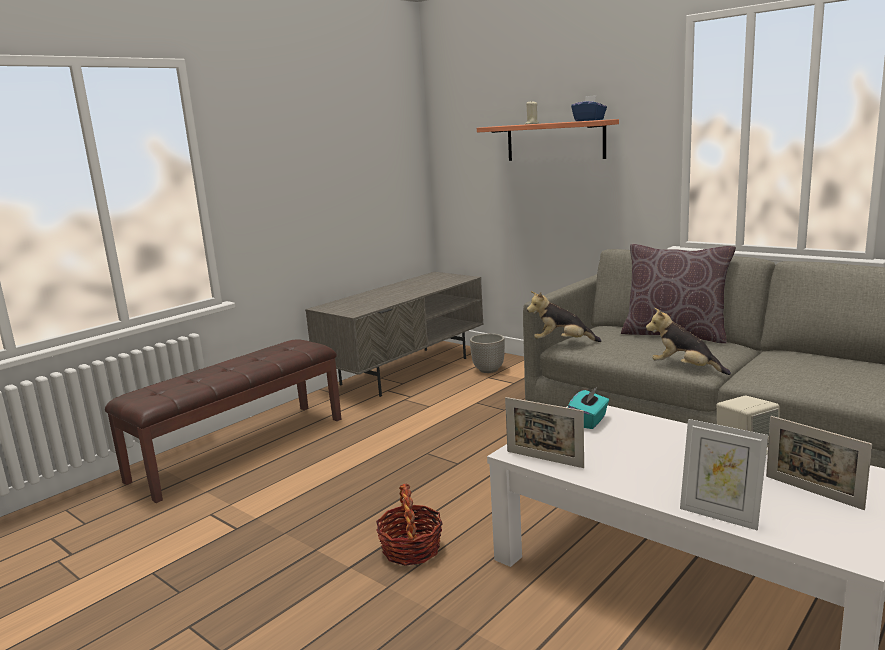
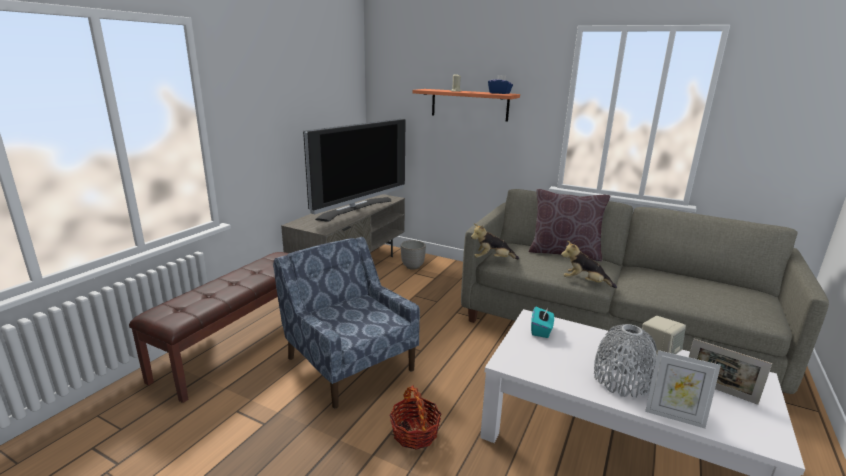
camera: 15 degrees left, 5 degrees up
picture frame [505,397,584,468] -> none
none -> blue armchair [273,237,420,408]
none -> television [303,119,405,221]
none -> grey vase [594,324,657,398]

